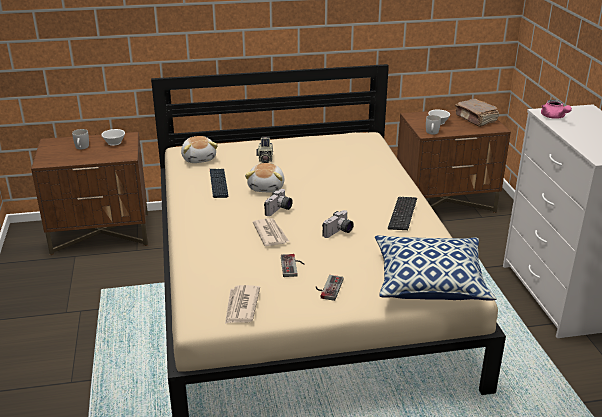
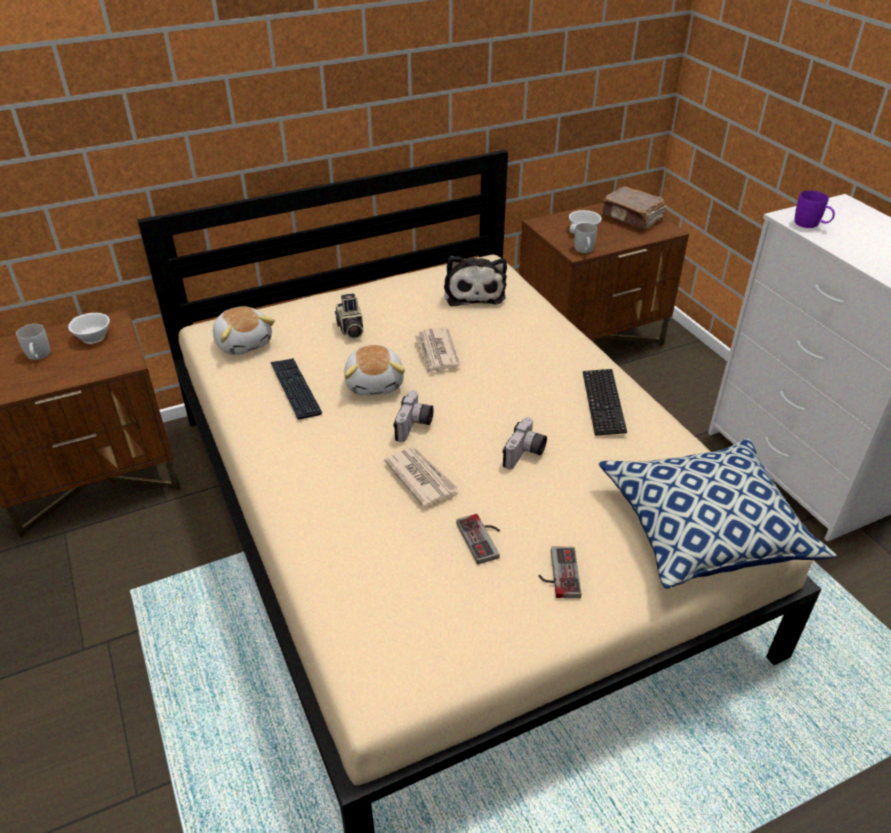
camera: 15 degrees left, 10 degrees up
newspaper [225,285,260,324] -> newspaper moved to [414,328,460,374]
pink teapot [541,100,572,119] -> purple mug [795,190,835,228]
none -> plush toy [444,256,507,306]

